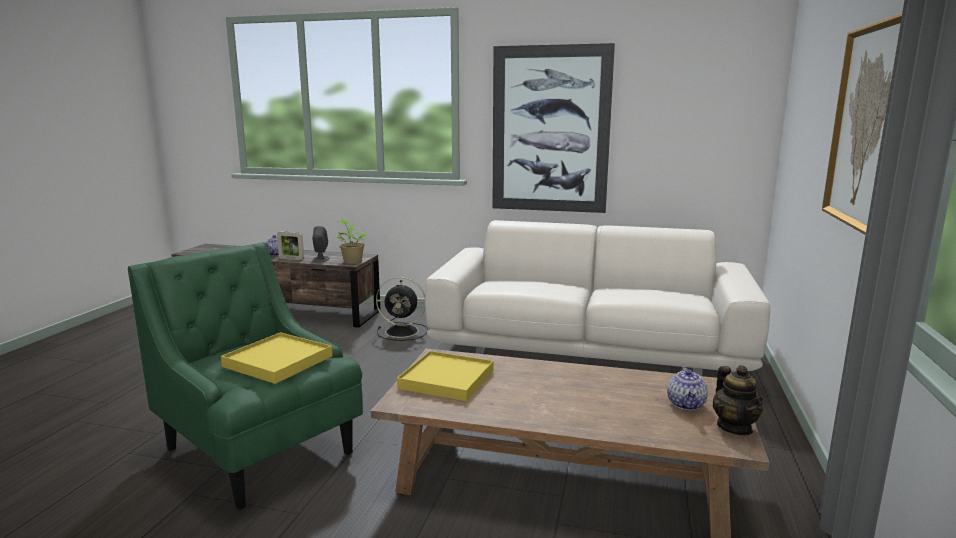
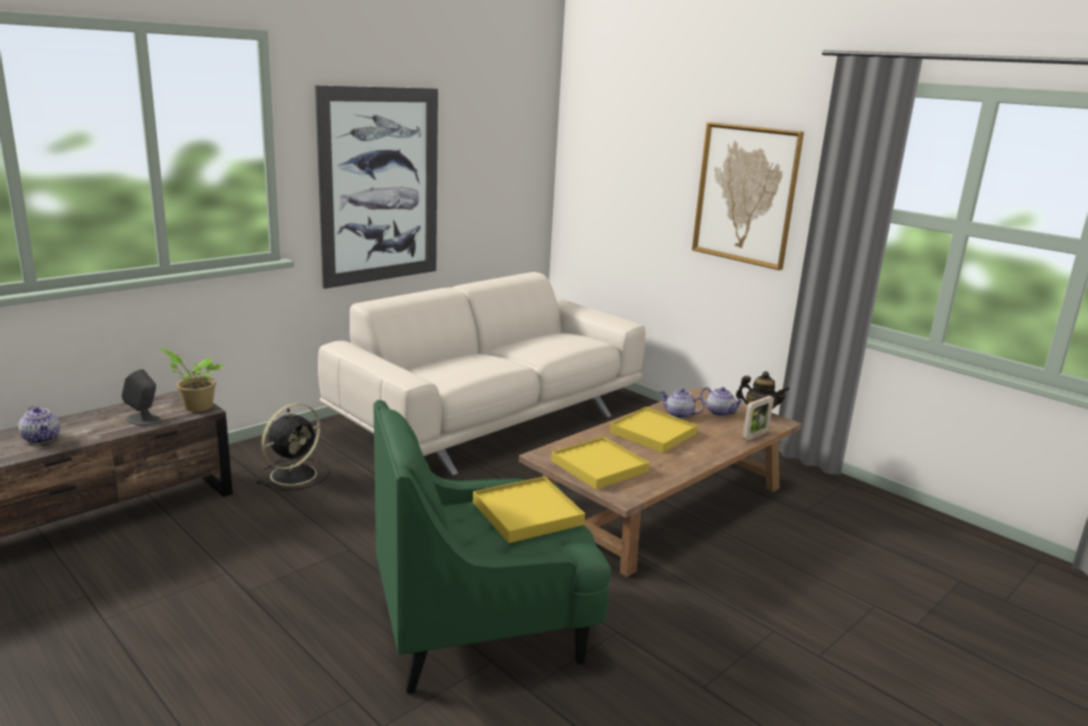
camera: 60 degrees left, 5 degrees up
picture frame [277,231,304,260] -> picture frame moved to [743,396,774,441]
none -> yellow tray [610,407,698,453]
none -> teapot [659,388,705,419]

